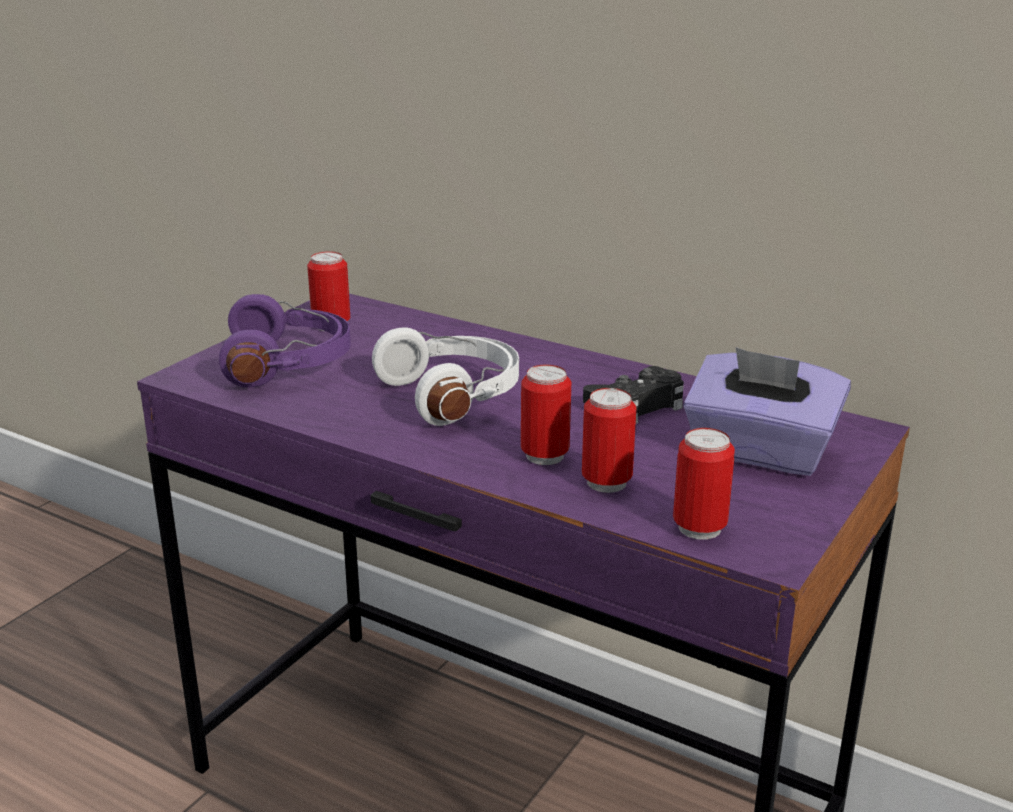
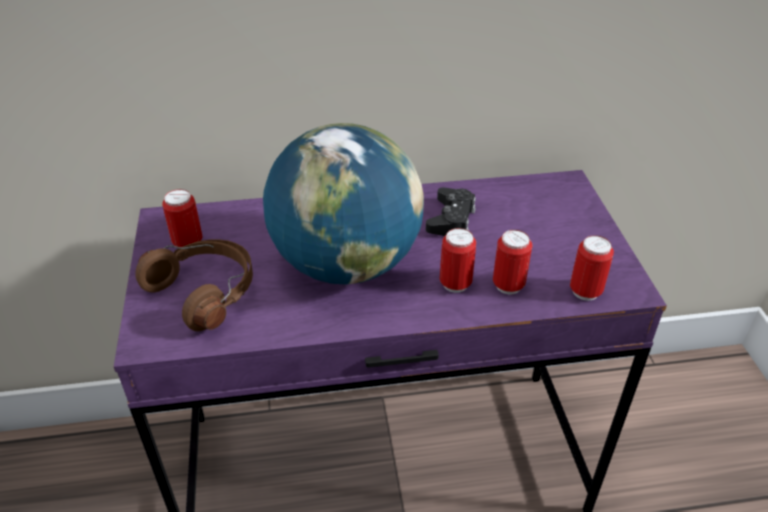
camera: 40 degrees left, 15 degrees up
purple headphones [219,294,351,387] -> brown headphones [135,239,253,331]
white headphones [372,327,519,426] -> globe [263,123,424,285]
purple tissue box [683,347,851,476] -> none

